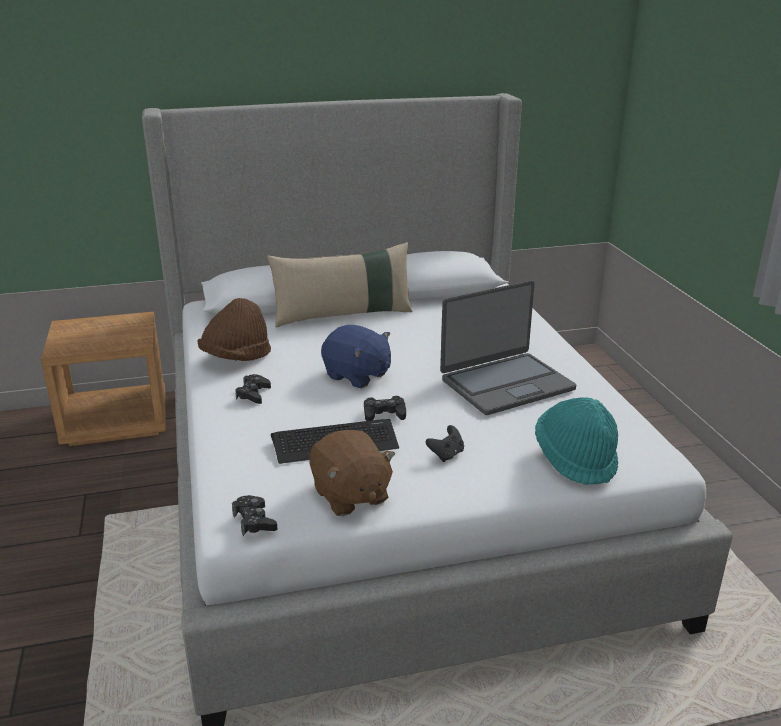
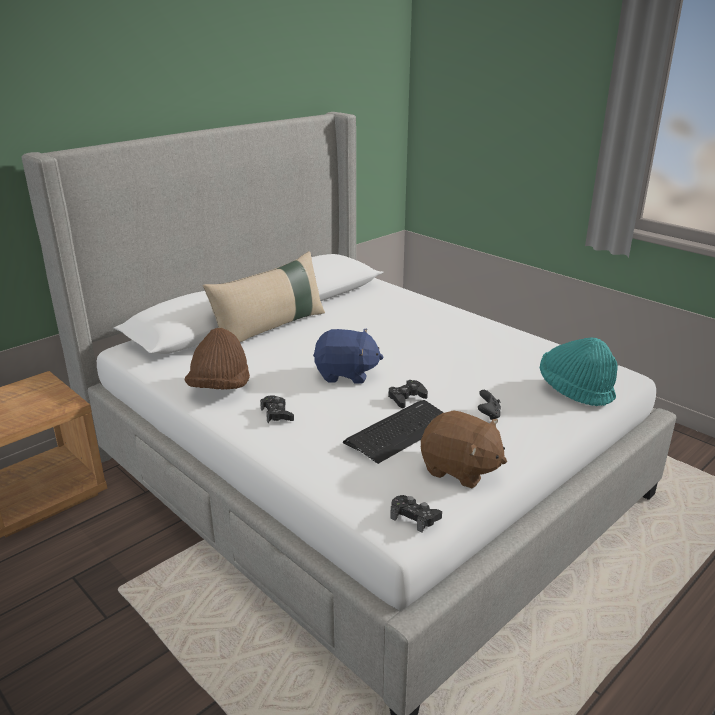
camera: 30 degrees left, 0 degrees up
laptop [440,281,576,415] -> none

